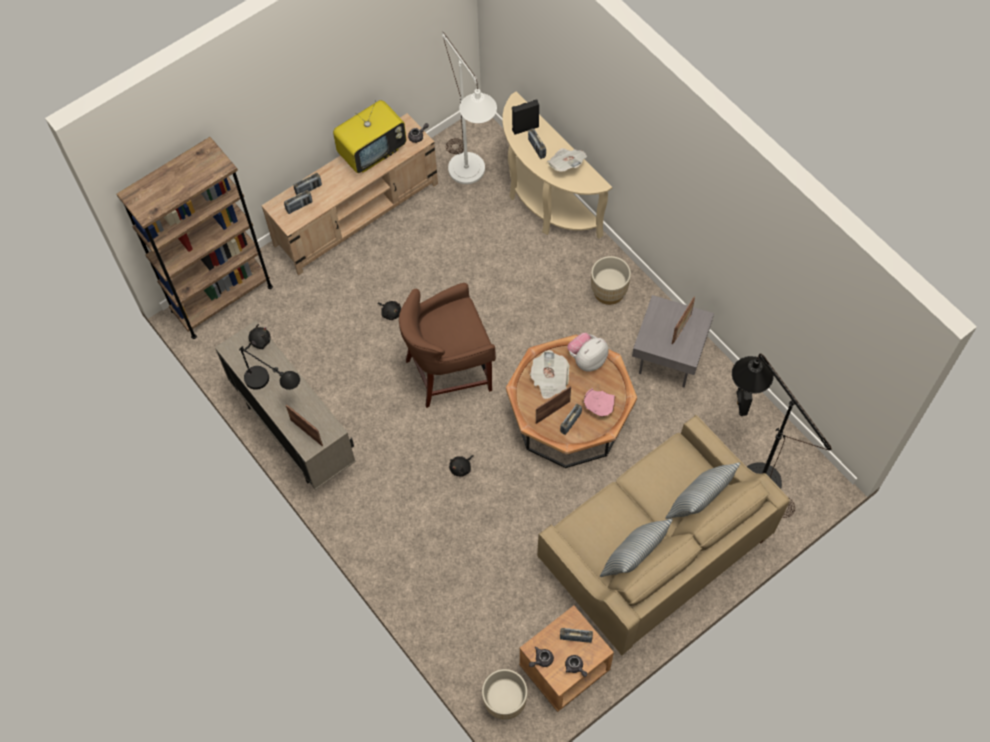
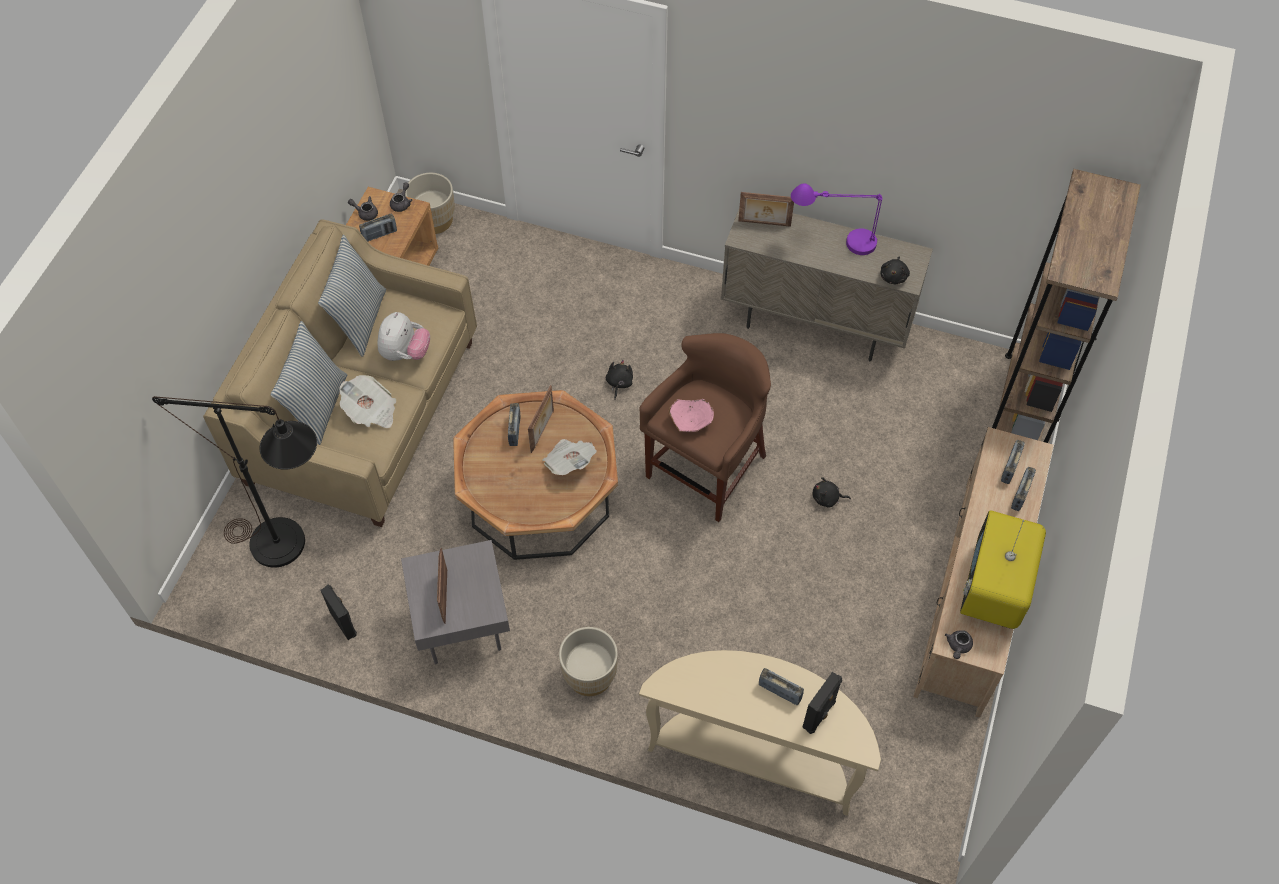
camera: 145 degrees right, 5 degrees down
black table lamp [239,346,300,390] -> purple table lamp [791,183,883,255]
white floor lamp [442,31,497,184] -> none
newspaper [547,148,587,172] -> newspaper moved to [340,375,396,428]
plush toy [567,333,608,372] -> plush toy moved to [377,312,430,361]
pink bowl [584,388,616,417] -> pink bowl moved to [668,399,714,432]

